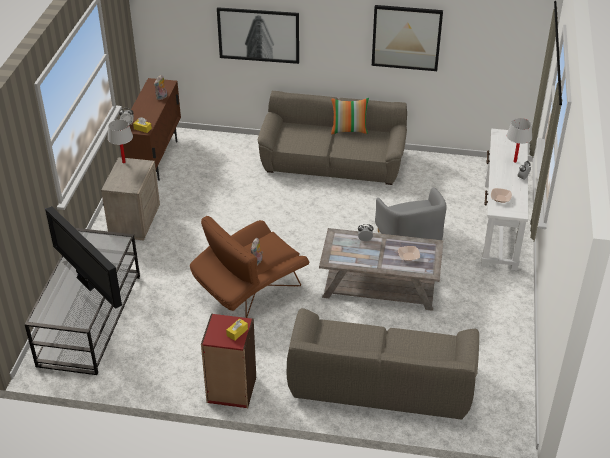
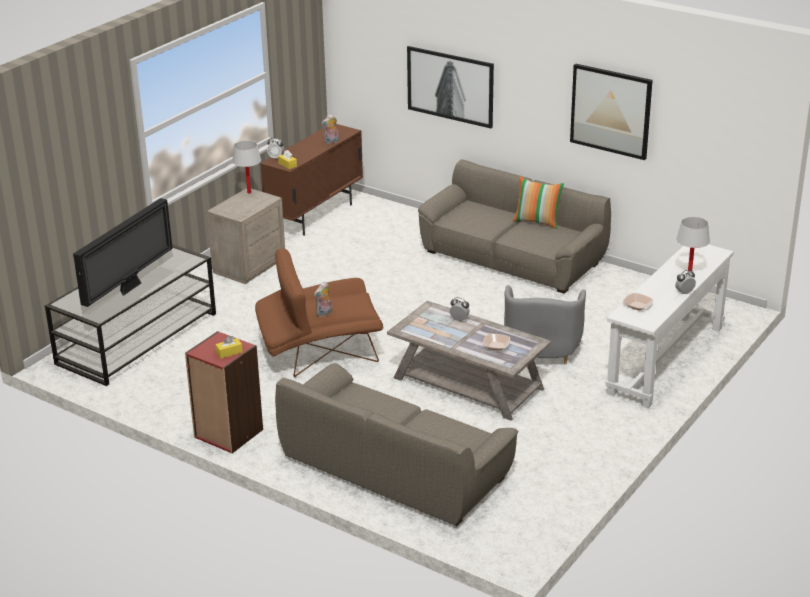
camera: 25 degrees right, 10 degrees down
television [45,206,122,309] -> television turned 135 degrees counterclockwise [73,198,173,307]

